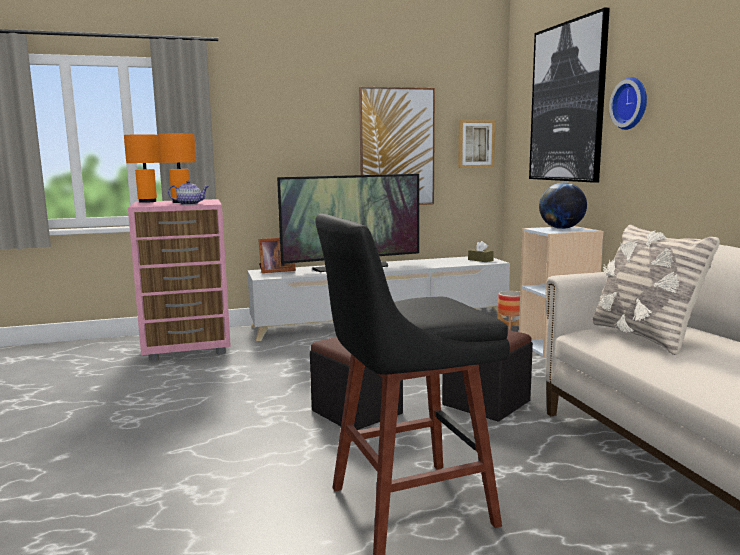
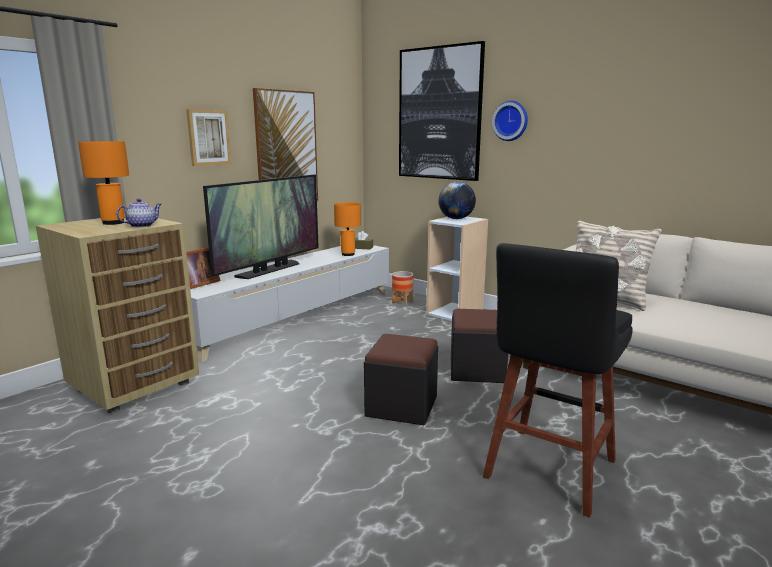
camera: 35 degrees left, 5 degrees up
orange table lamp [124,134,160,203] -> orange table lamp moved to [334,202,361,256]
pink dresser [128,199,231,361] -> brown dresser [36,218,199,413]
picture [458,120,495,168] -> picture moved to [186,109,232,166]

